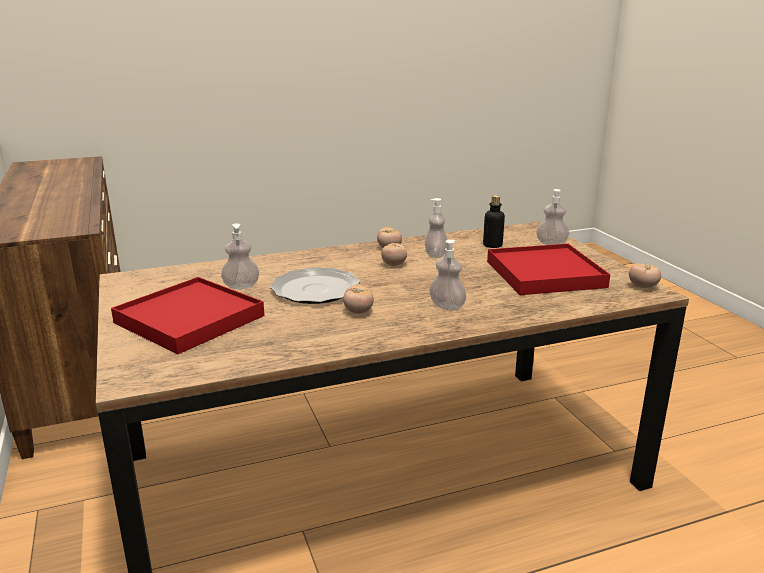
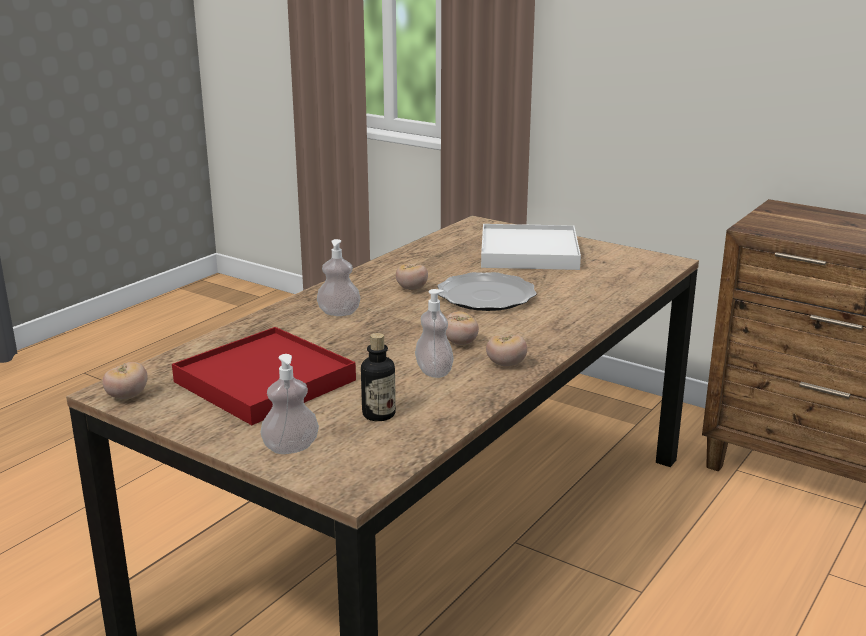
camera: 145 degrees right, 0 degrees up
red tray [111,277,264,354] -> white tray [481,224,581,270]
soap dispenser [221,223,259,289] -> none

